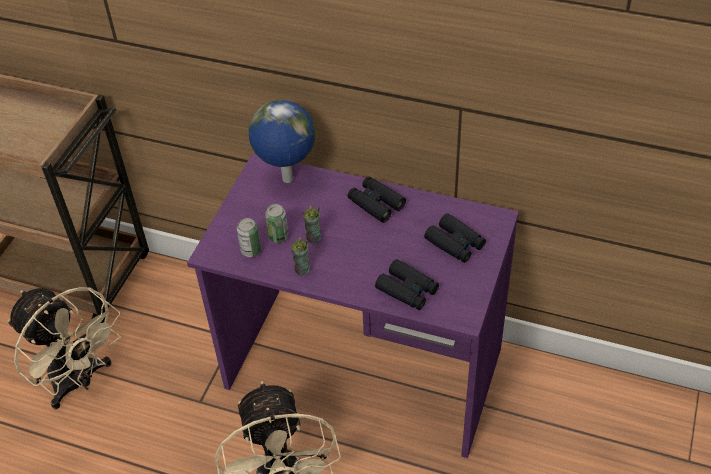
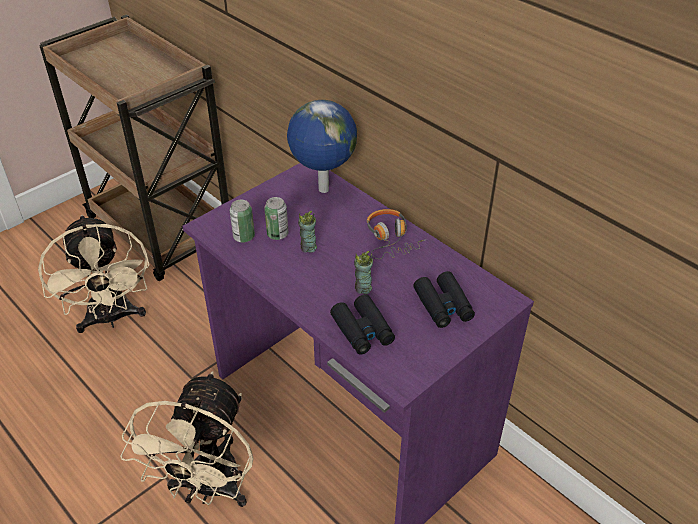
camera: 25 degrees right, 5 degrees down
cup [291,237,310,276] -> cup moved to [354,251,373,294]
black binoculars [348,176,406,223] -> headphones [367,209,426,259]

